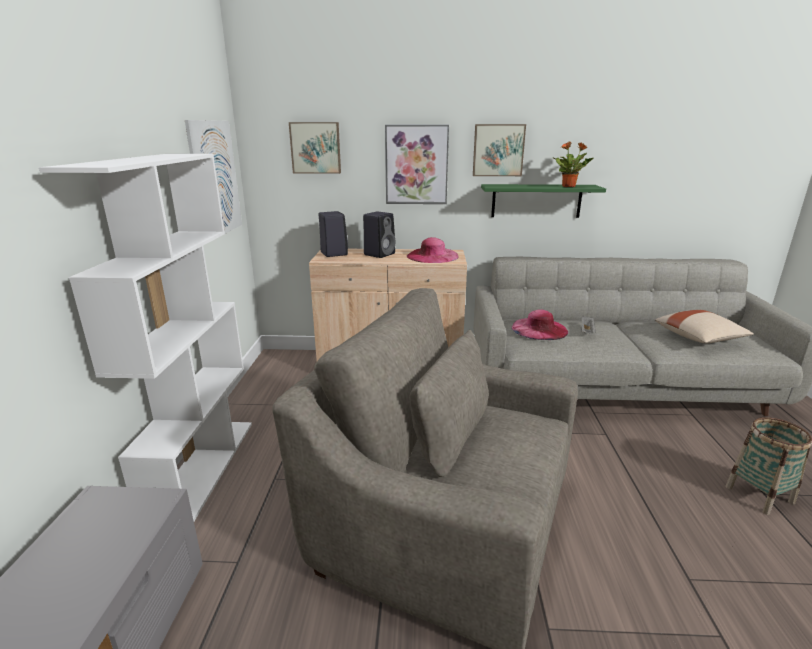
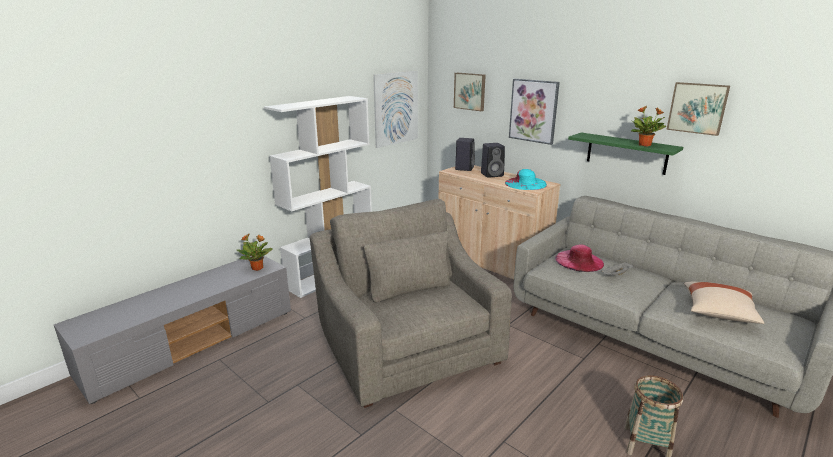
camera: 40 degrees right, 0 degrees up
pink hat [407,237,458,263] -> turquoise hat [505,169,547,190]
picture [473,124,526,176] -> picture moved to [667,82,730,136]
none -> potted plant [237,234,273,271]

